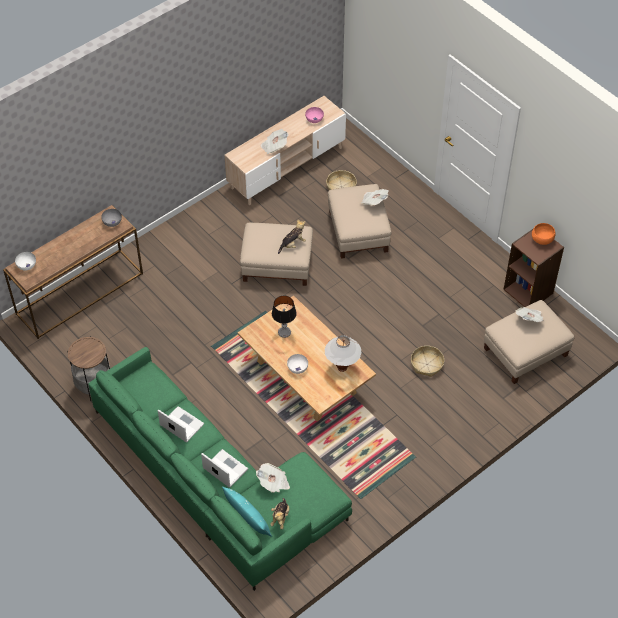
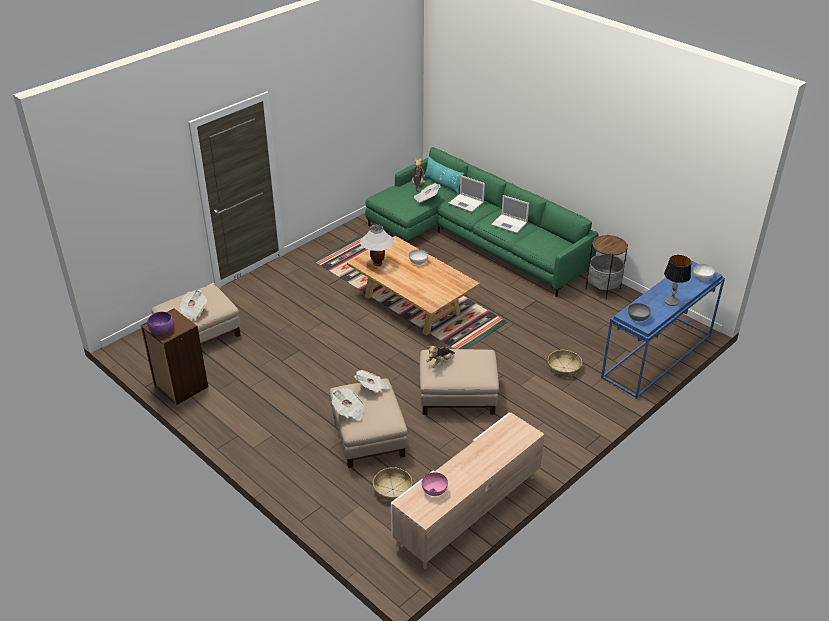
camera: 175 degrees right, 15 degrees down
brown console table [3,205,143,339] -> blue console table [601,261,725,399]
newspaper [260,129,289,154] -> newspaper moved to [354,370,390,392]
table lamp [272,296,297,338] -> table lamp moved to [664,255,691,306]
basket [411,346,444,377] -> basket moved to [548,350,582,378]
orange bowl [532,223,556,245] -> purple bowl [147,312,174,335]

